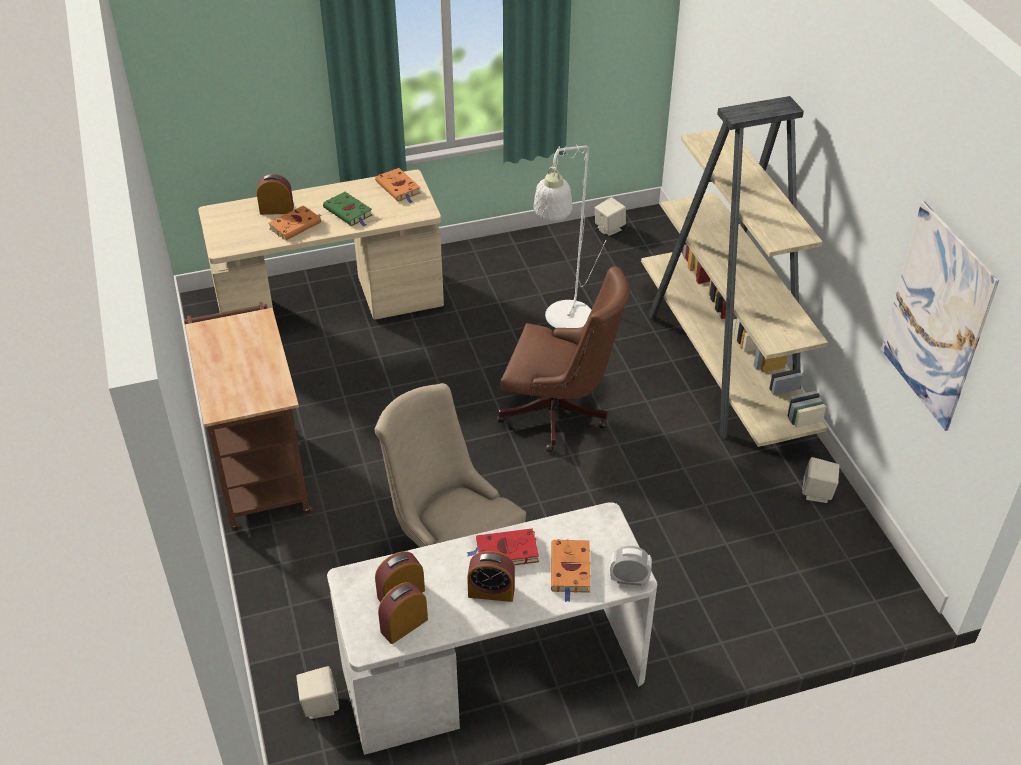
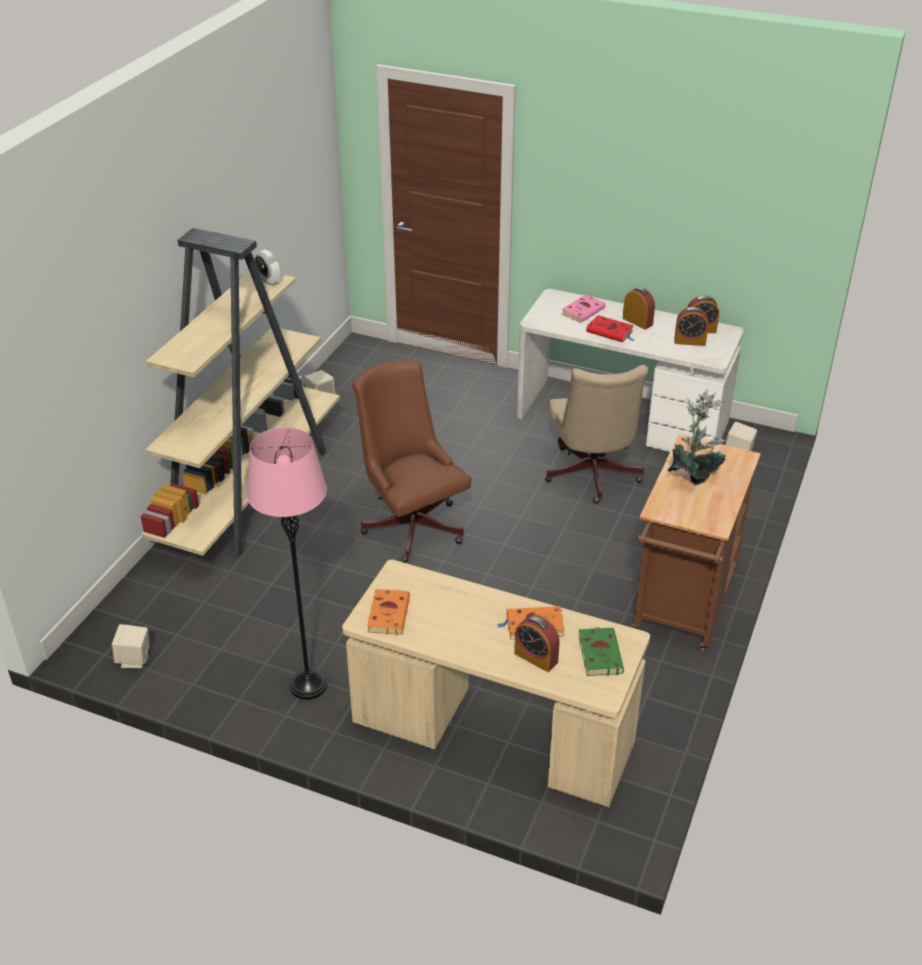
camera: 140 degrees left, 5 degrees down
green book [323,192,372,226] -> green book moved to [578,627,624,676]
white floor lamp [534,145,606,328] -> none
orange book [551,539,591,602] -> pink book [561,295,606,323]
alarm clock [610,546,652,586] -> alarm clock moved to [254,249,280,286]
picture [881,201,999,431] -> none
none -> pink floor lamp [247,427,327,700]
none -> potted plant [668,389,726,485]

